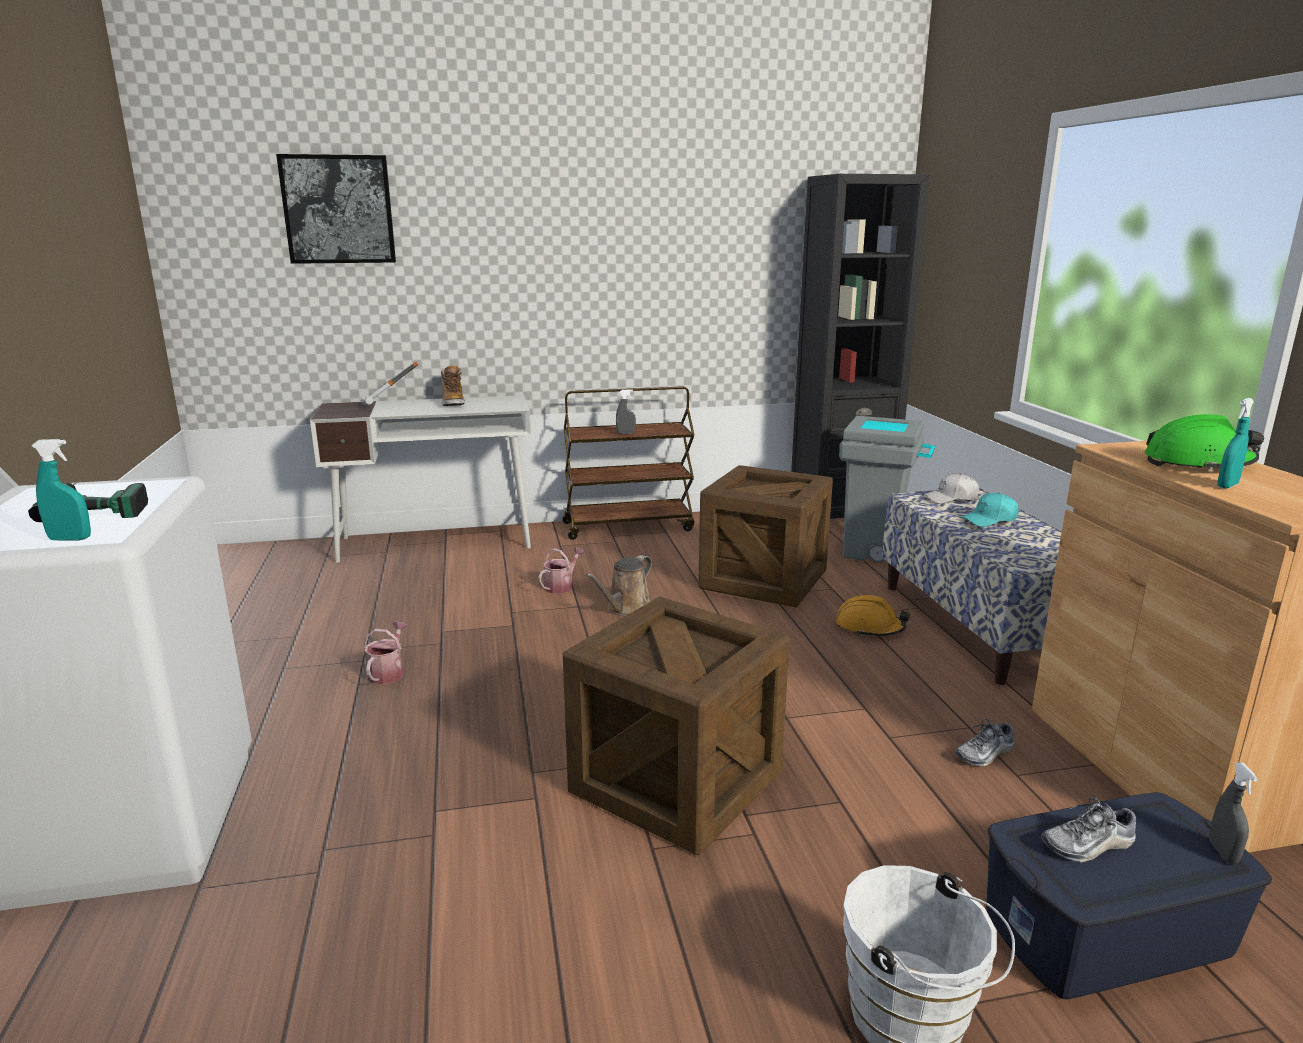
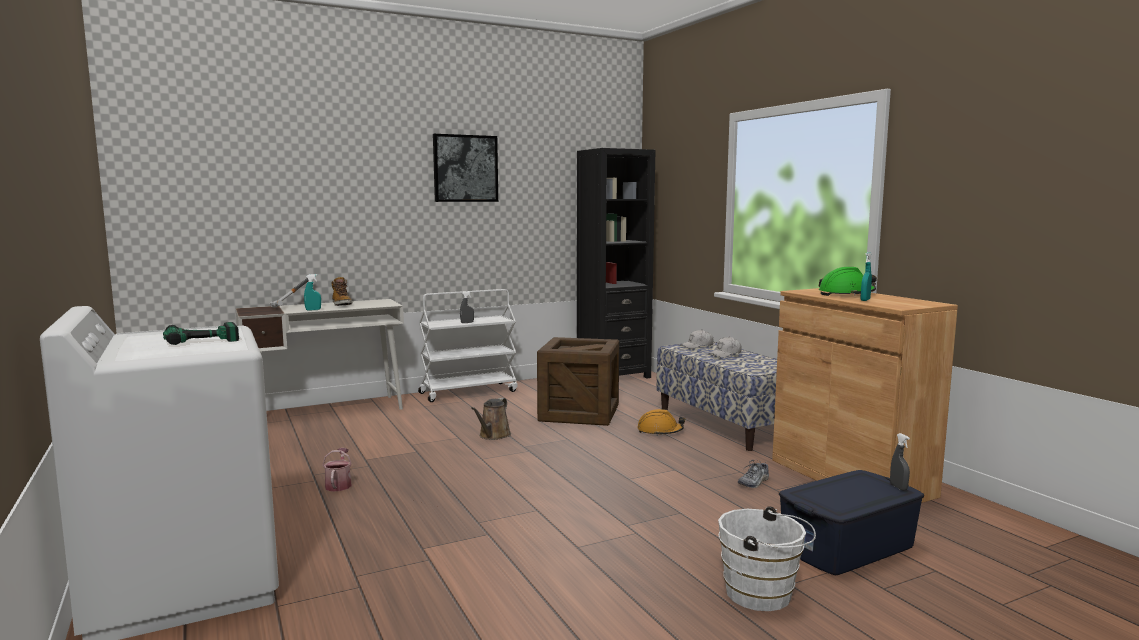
camera: 15 degrees left, 10 degrees down
turquoise spray bottle [32,439,91,540] -> turquoise spray bottle moved to [304,274,321,311]
picture [276,154,396,264] -> picture moved to [433,134,498,202]
watering can [538,547,584,594] -> none
brown cart [562,386,695,540] -> white cart [418,289,518,402]
crate [563,597,790,855] -> none
grey trash can [839,416,935,562] -> none
turquoise cap [961,493,1019,527] -> white cap [708,336,742,358]
shoe [1041,797,1136,863] -> none

